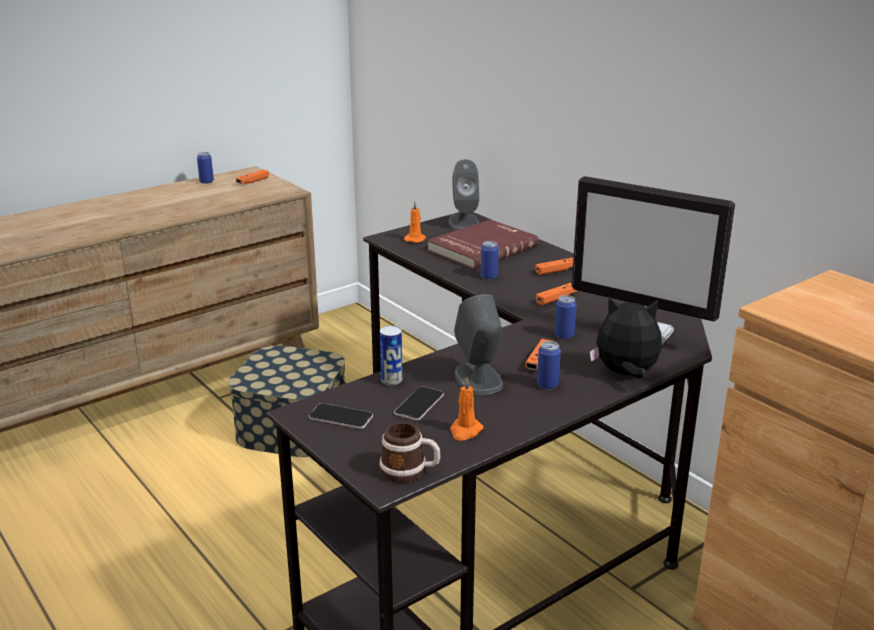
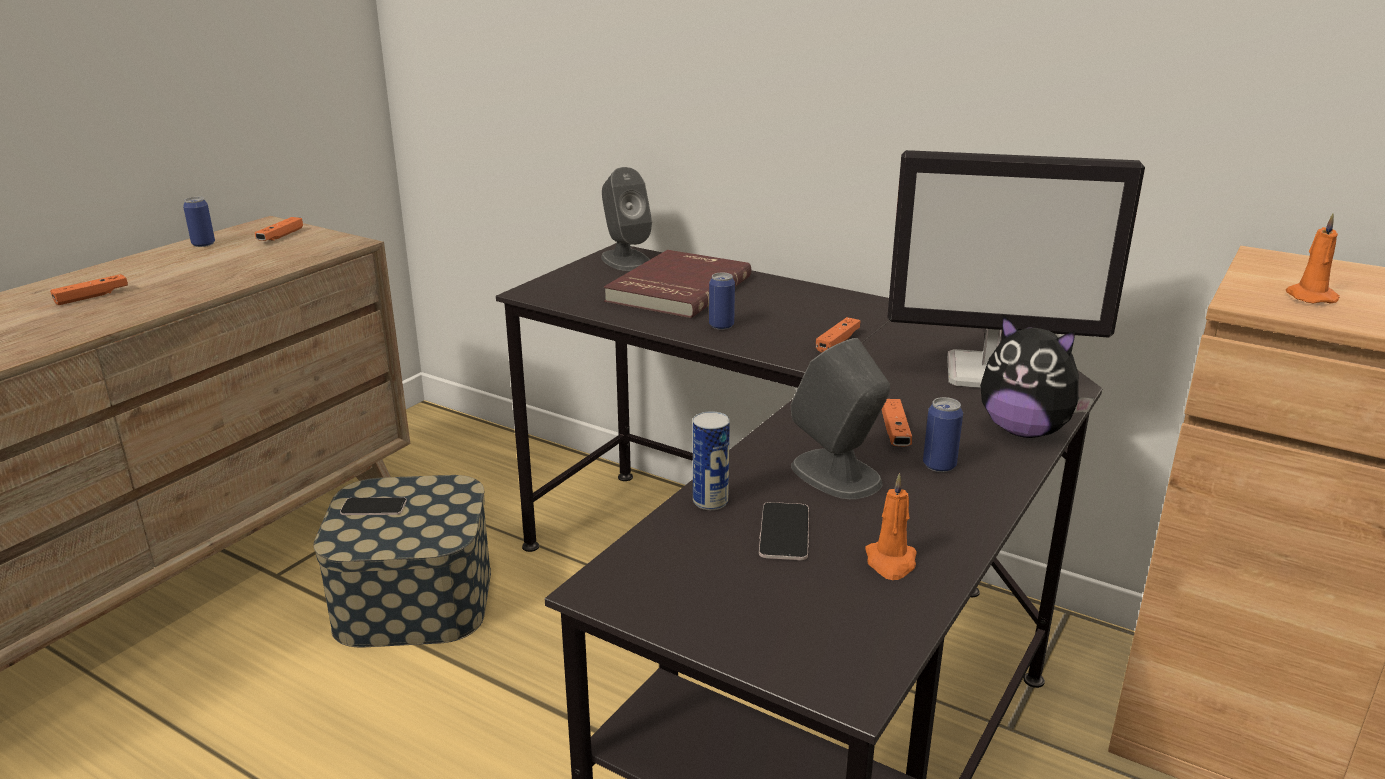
camera: 20 degrees left, 0 degrees up
phone [309,403,373,429] -> phone moved to [340,497,407,515]
mug [379,423,440,482] -> none
orange candle [404,202,426,243] -> orange candle moved to [1286,214,1340,303]
orange game controller [536,257,573,275] -> orange game controller moved to [50,274,128,305]
can [555,295,576,339] -> none
plush toy [590,297,662,379] -> plush toy turned 135 degrees counterclockwise [980,315,1094,438]

